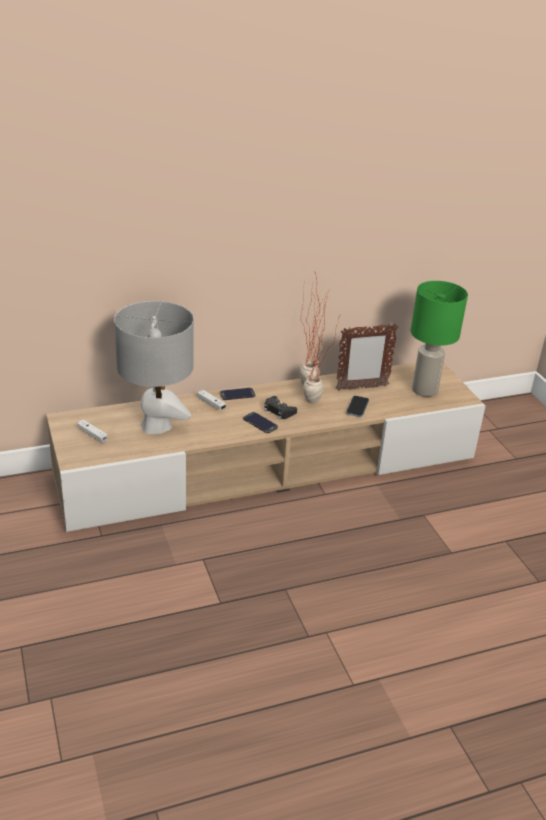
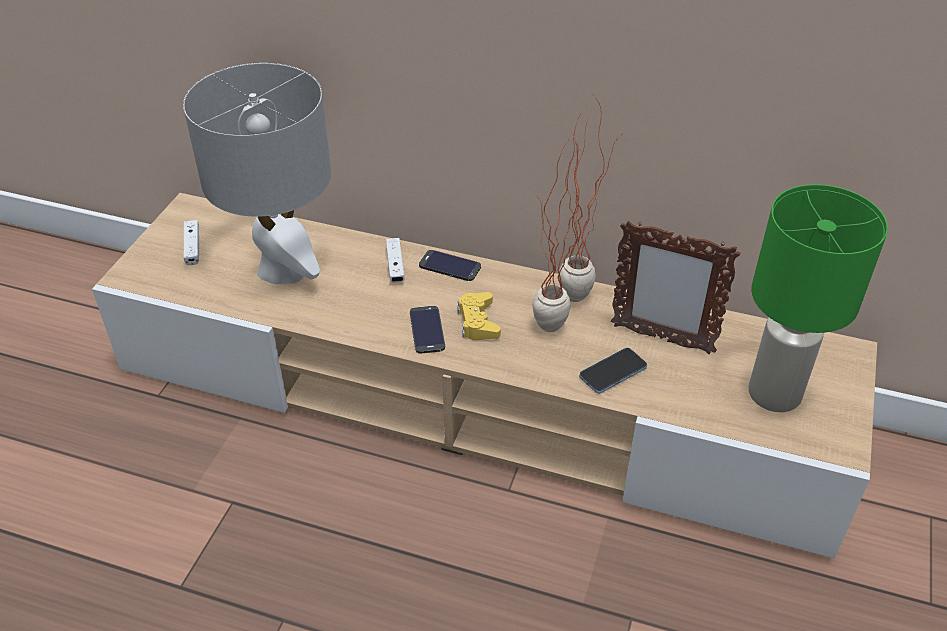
camera: 40 degrees right, 10 degrees up
black game controller [264,396,297,420] -> yellow game controller [457,292,501,340]

